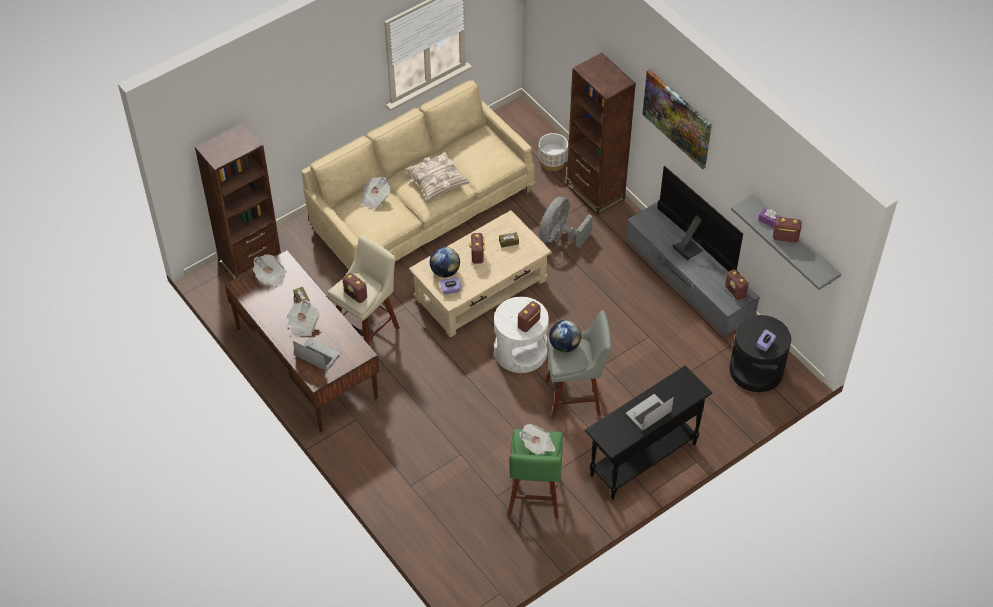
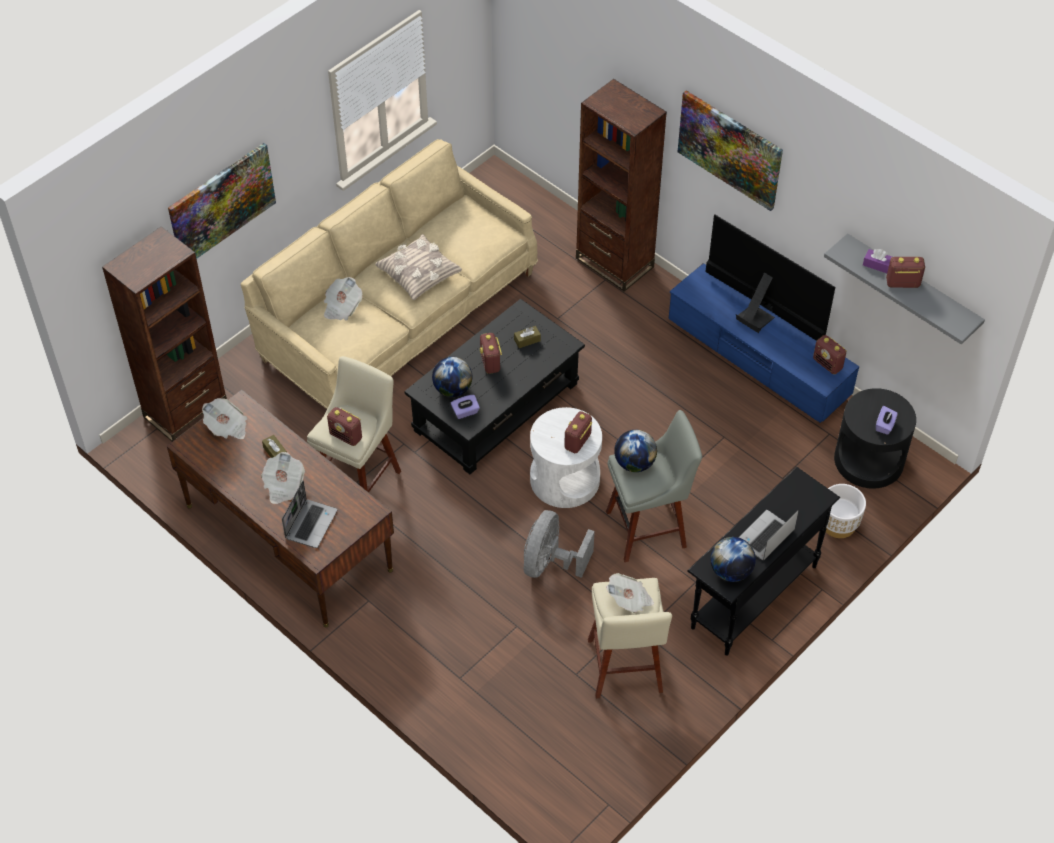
camera: 10 degrees left, 0 degrees up
laptop [293,338,340,371] -> laptop turned 90 degrees clockwise [282,481,337,548]
beige coffee table [409,210,552,338] -> black coffee table [404,299,585,474]
green stool [508,429,563,519] -> beige stool [588,578,672,698]
white planter [539,133,568,171] -> white planter moved to [826,484,866,538]
grey fan [539,197,593,248] -> grey fan moved to [524,510,595,578]
grey tv stand [626,202,760,336] -> blue tv stand [669,263,859,423]
none -> picture [168,143,276,259]
none -> globe [710,537,756,582]

